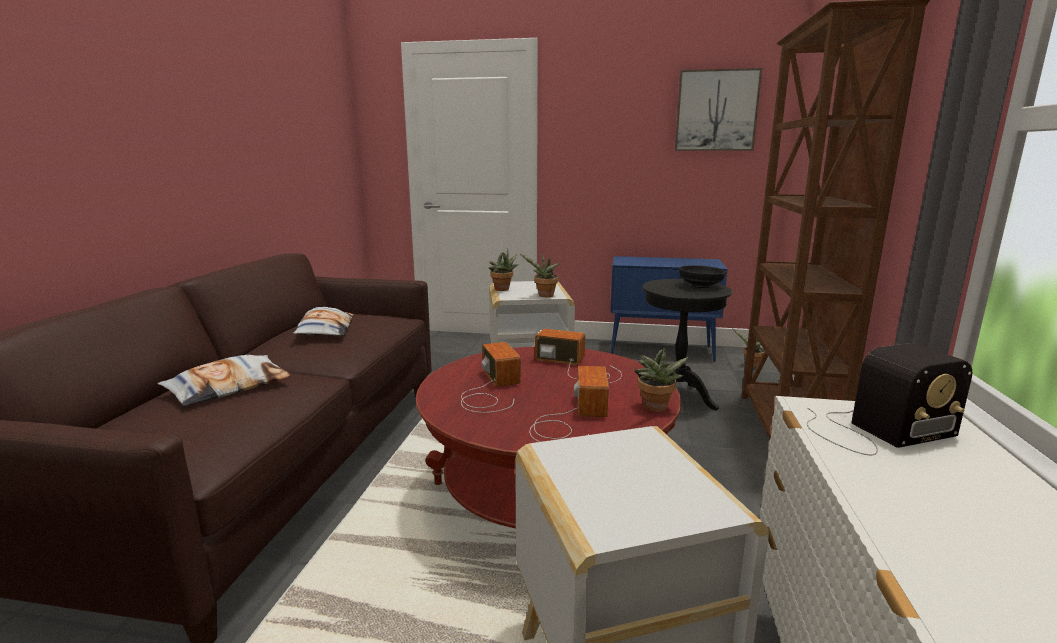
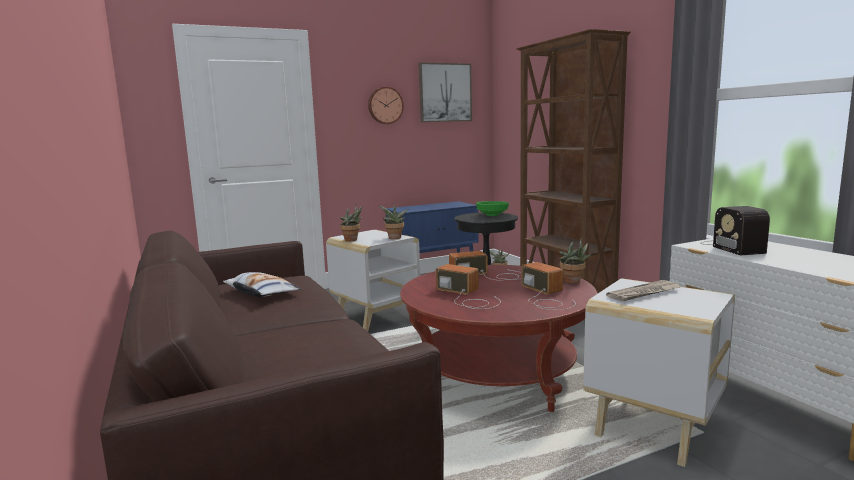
camera: 35 degrees left, 5 degrees down
pillow [158,355,291,406] -> none
black bowl [679,265,726,288] -> green bowl [476,201,509,216]
radio [807,343,972,455] -> radio turned 135 degrees clockwise [700,206,770,255]
none -> wall clock [368,87,404,124]
none -> newspaper [606,280,681,302]

